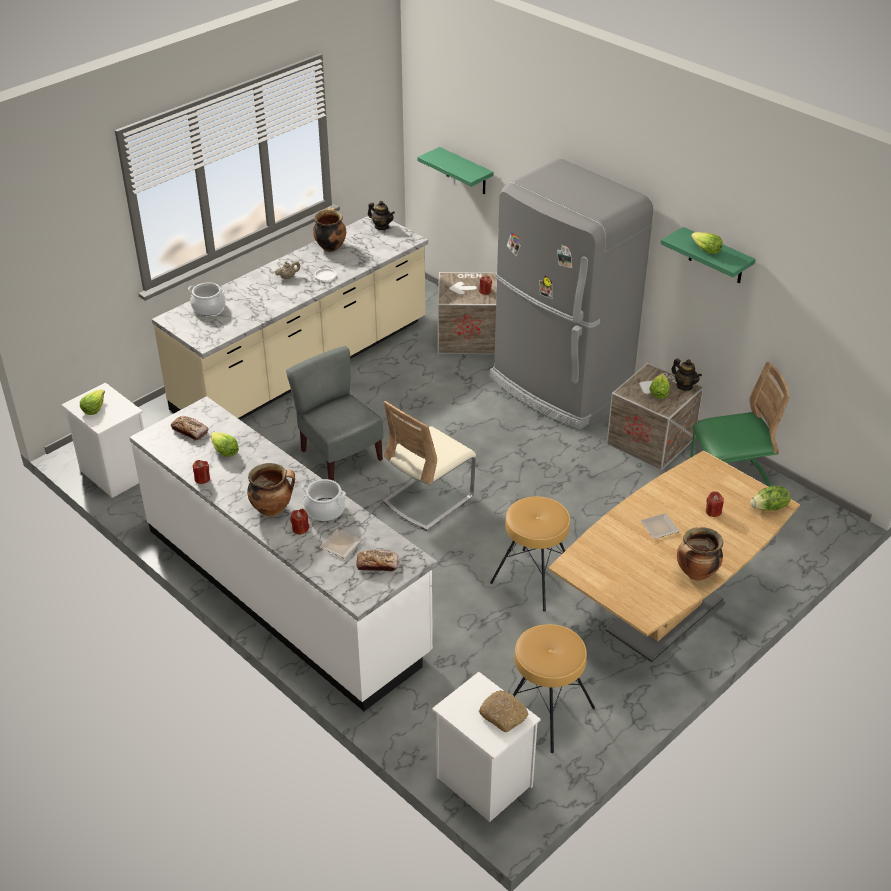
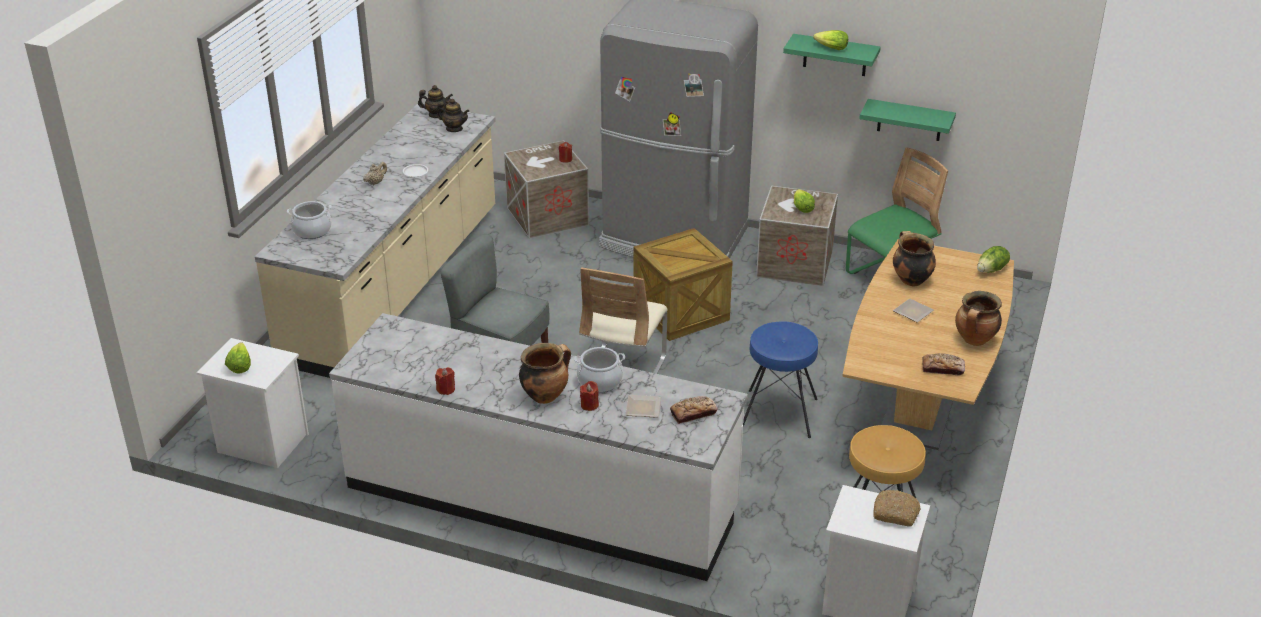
camera: 25 degrees left, 5 degrees down
bread [171,416,208,440] -> bread moved to [922,353,965,376]
lettuce [211,432,239,457] -> none
cooking pot [313,207,346,252] -> cooking pot moved to [893,231,936,286]
green shelf [418,147,494,194] -> green shelf moved to [859,99,956,141]
brown stool [490,496,570,612] -> blue stool [743,322,818,438]
teapot [671,359,702,391] -> teapot moved to [437,99,469,132]
red candle [706,491,724,517] -> none
none -> crate [633,228,733,341]

